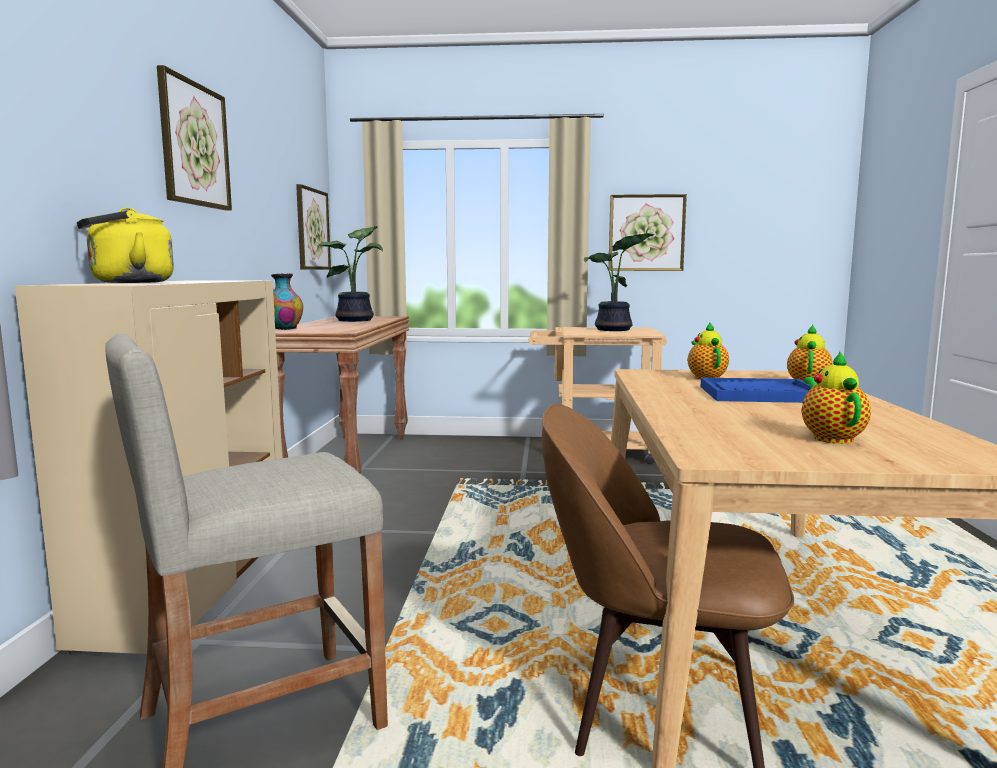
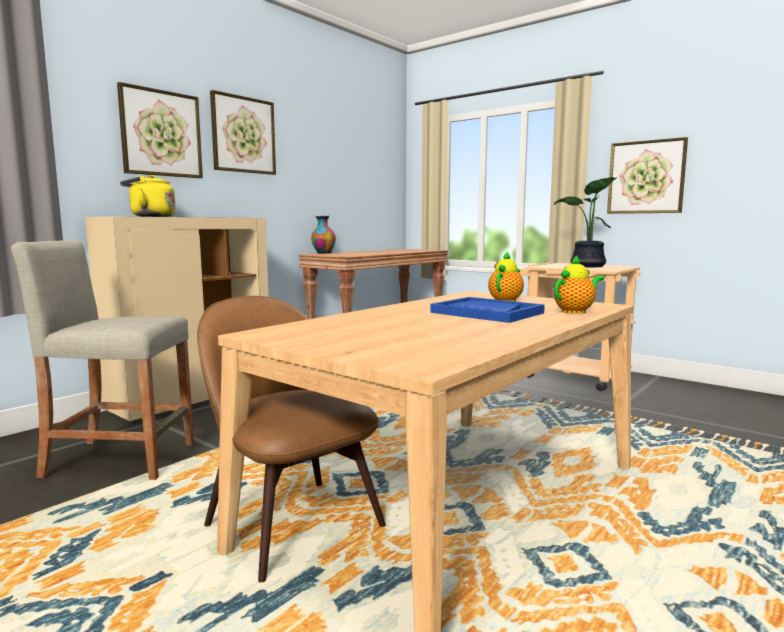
camera: 35 degrees right, 0 degrees up
picture [296,184,331,269] -> picture moved to [117,82,203,178]
potted plant [317,226,383,322] -> none
teapot [802,351,871,444] -> none

